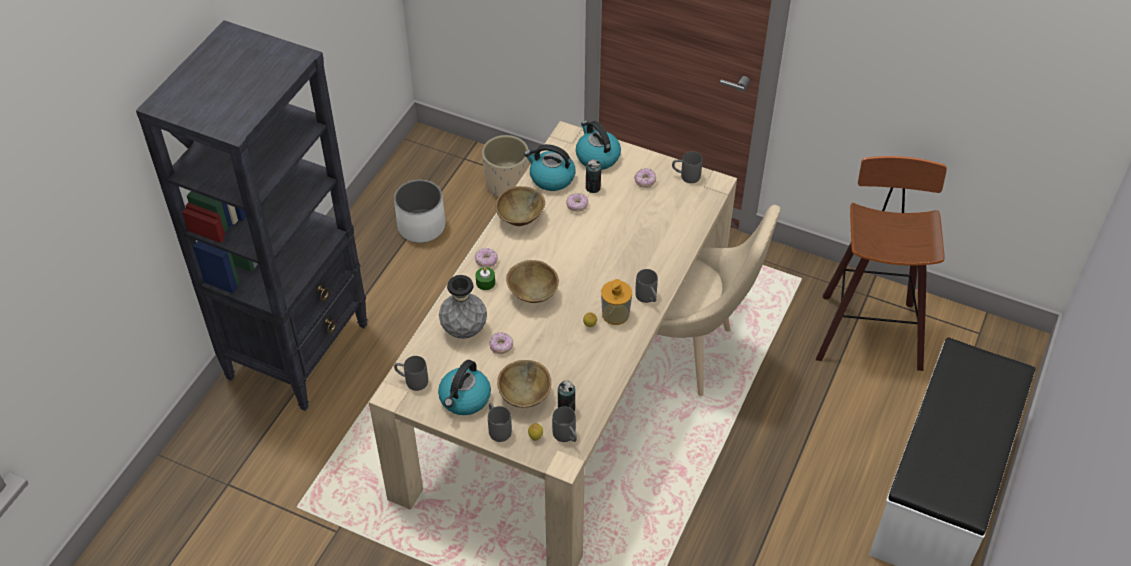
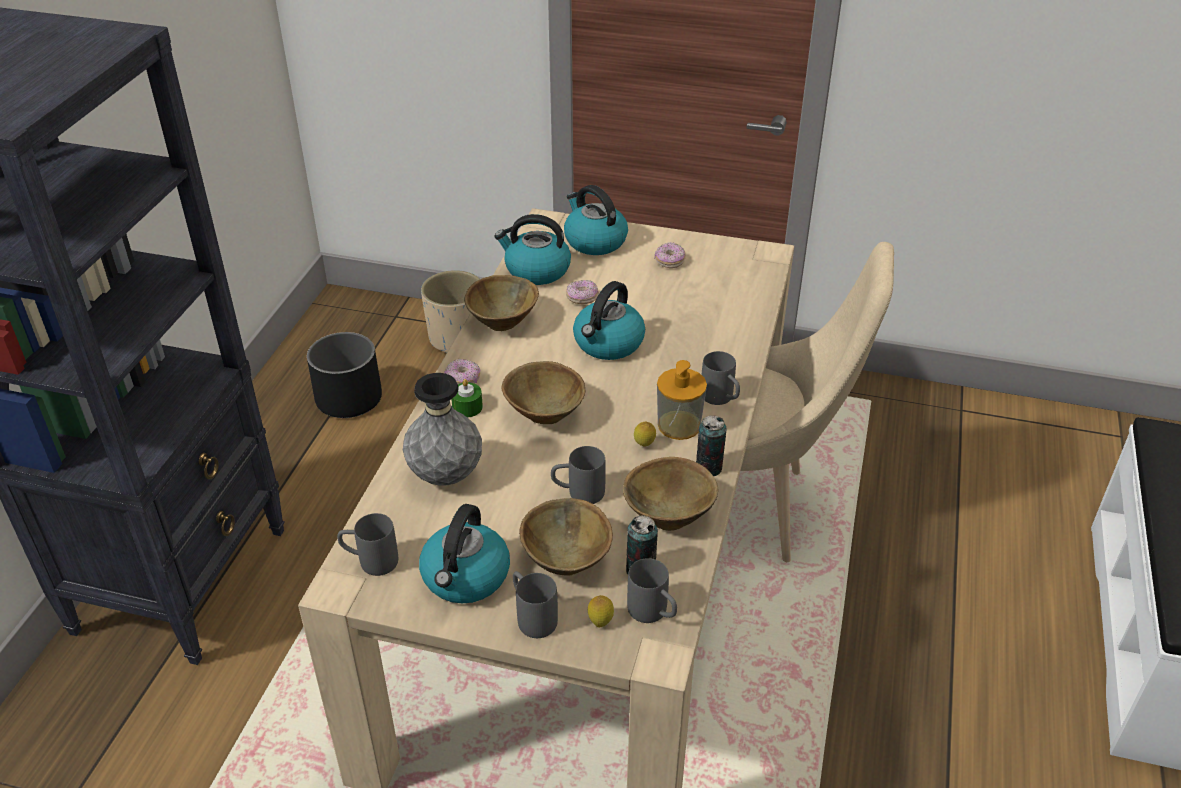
camera: 10 degrees left, 10 degrees down
white planter [394,180,445,243] -> black planter [307,332,382,418]
donut [489,332,513,354] -> none
can [586,159,601,193] -> can moved to [696,415,727,476]
grey mug [672,151,703,183] -> grey mug moved to [551,446,606,504]
stool [816,156,947,371] -> none
none -> kettle [573,281,645,360]
none -> brown bowl [623,457,718,531]

